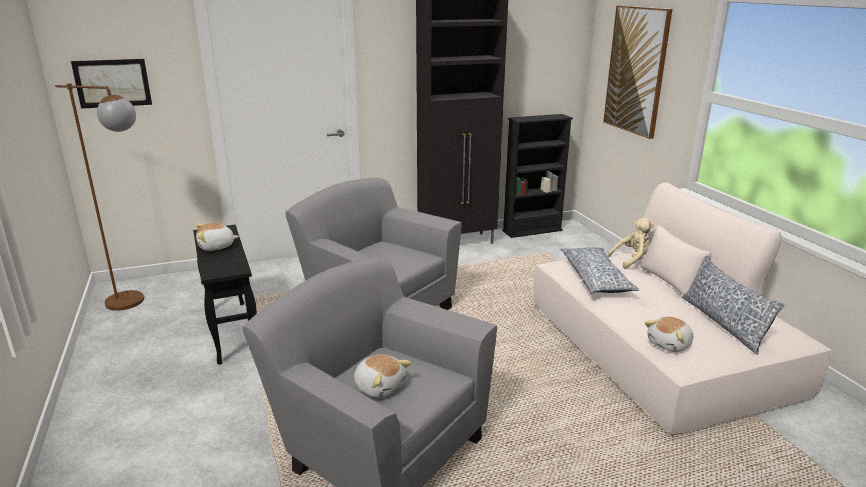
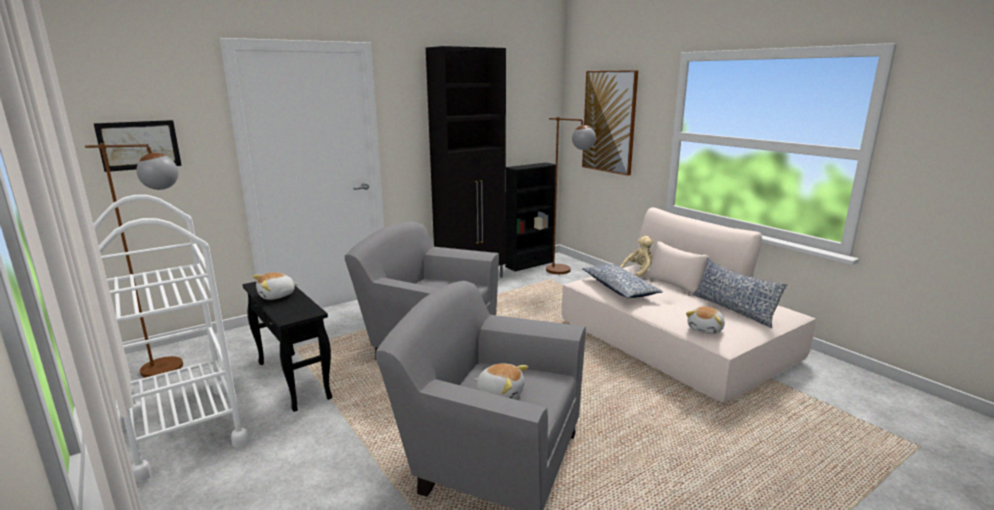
camera: 15 degrees left, 5 degrees down
none -> white cart [93,195,249,482]
none -> brown floor lamp [546,117,596,274]

